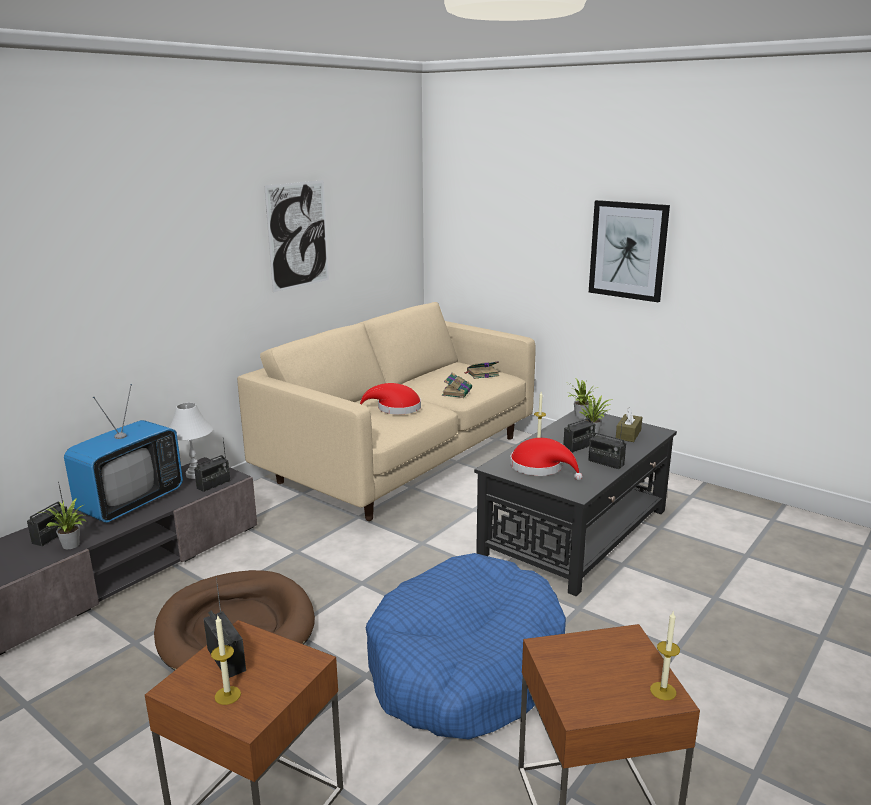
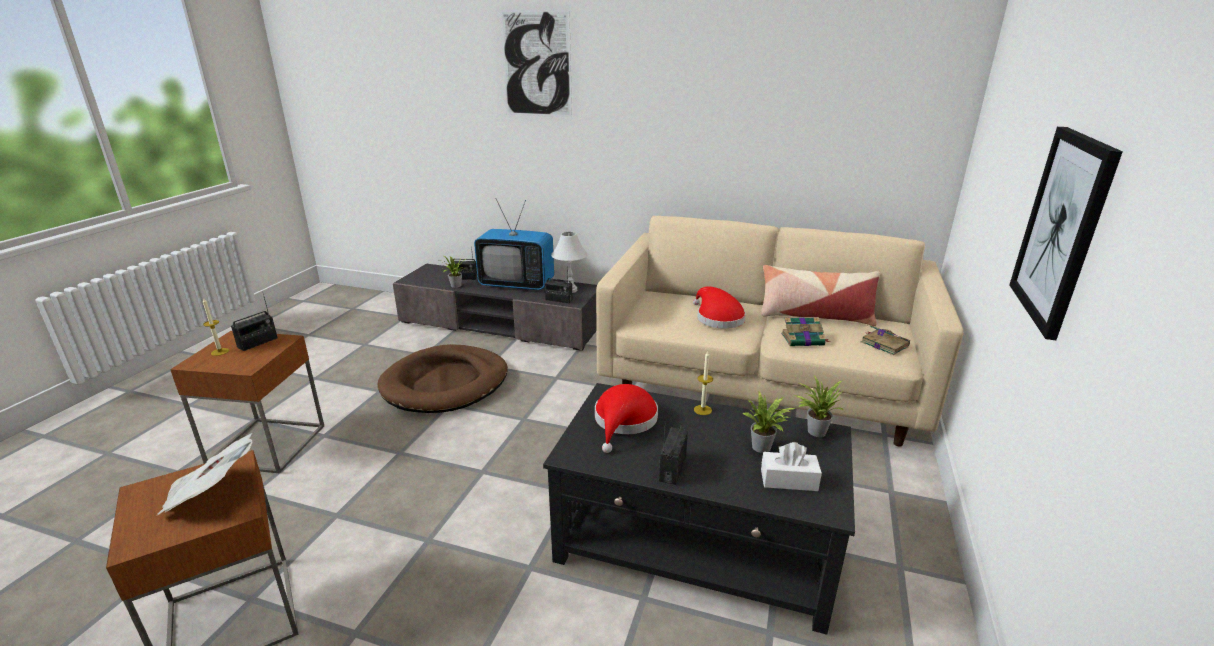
camera: 70 degrees right, 5 degrees up
picture [264,180,329,292] -> picture moved to [499,9,572,117]
blue dog bed [366,553,566,739] -> none
radio [563,400,595,453] -> none
brown tissue box [616,407,642,442] -> white tissue box [761,442,822,491]
candle [650,610,680,700] -> none
none -> newspaper [157,433,253,515]
none -> pillow [761,265,880,326]

